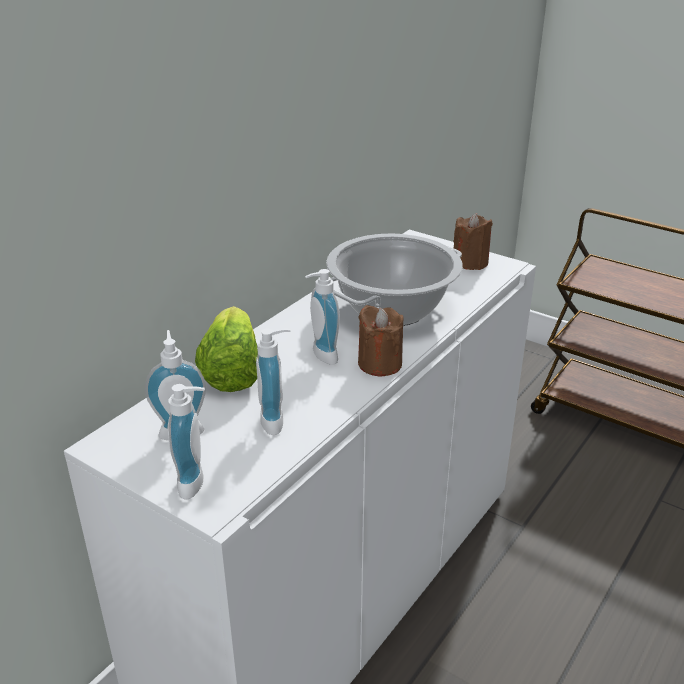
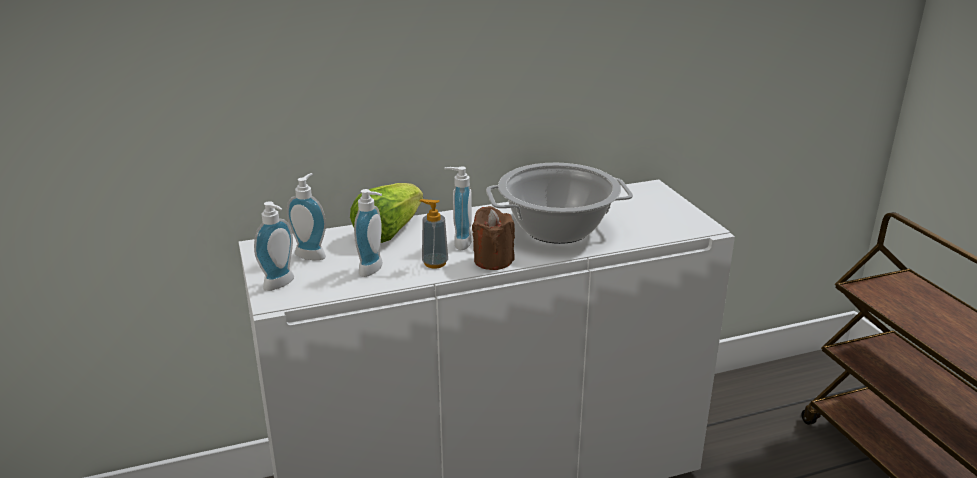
camera: 35 degrees right, 5 degrees down
brown candle [453,213,493,270] -> none
none -> soap dispenser [419,199,448,268]

